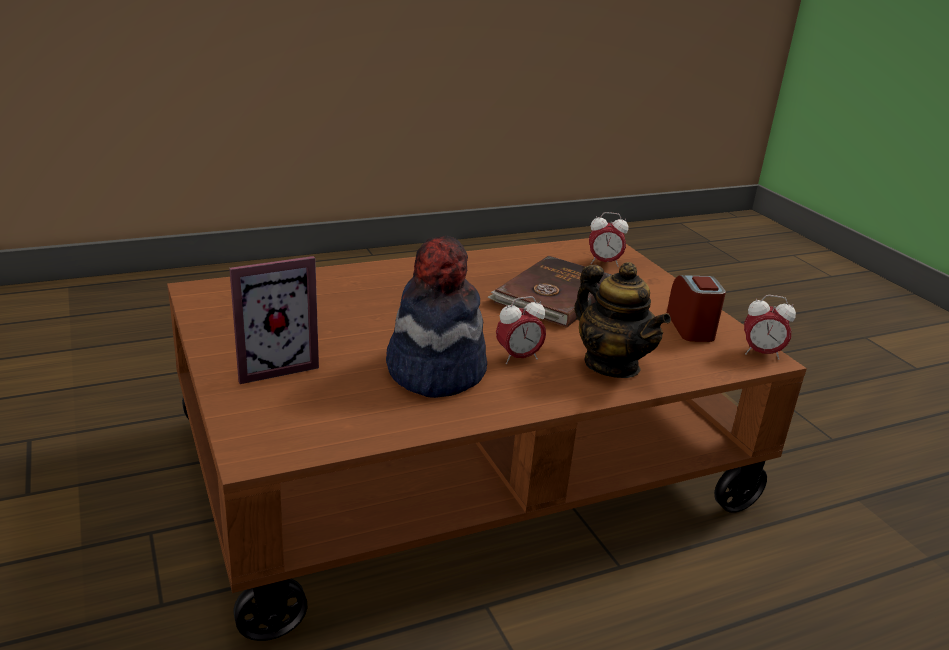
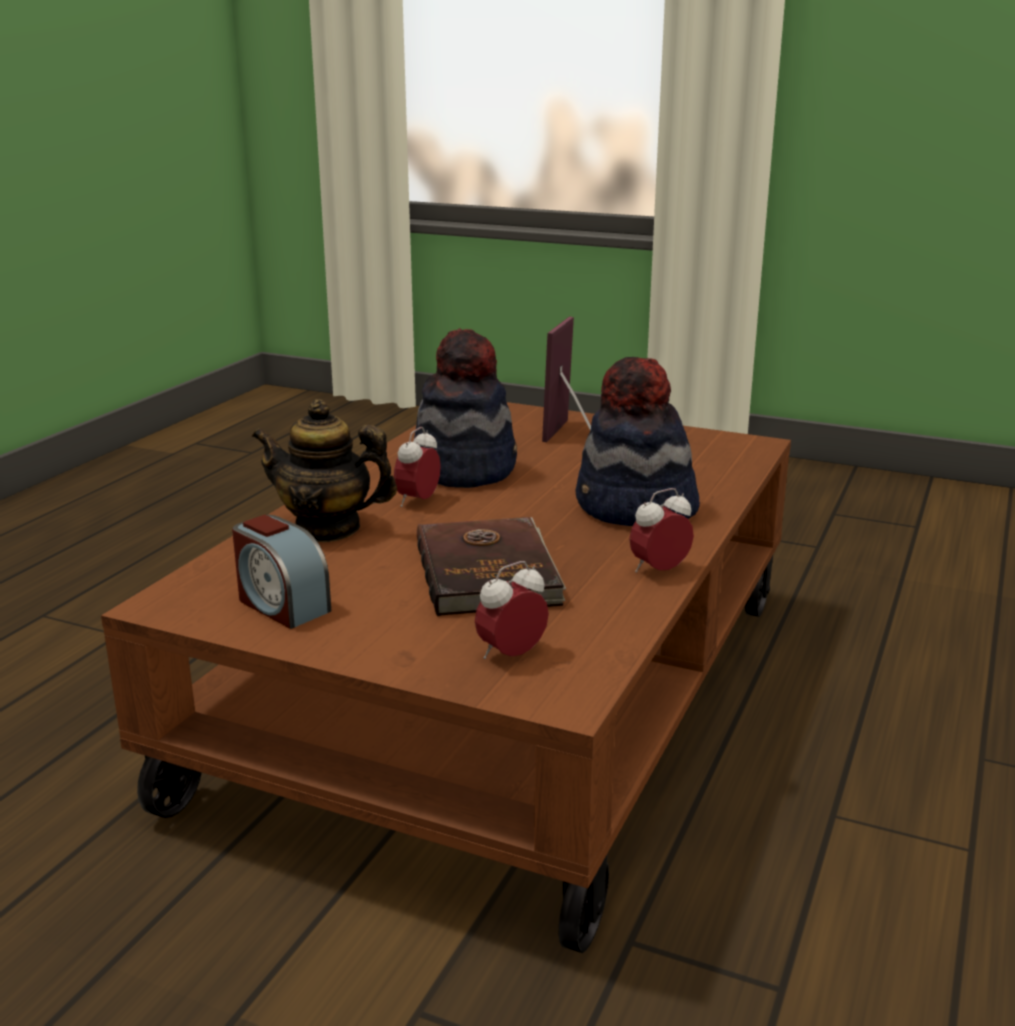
camera: 140 degrees right, 5 degrees down
alarm clock [744,295,796,360] -> alarm clock moved to [629,488,694,572]
none -> hat [576,357,700,526]

